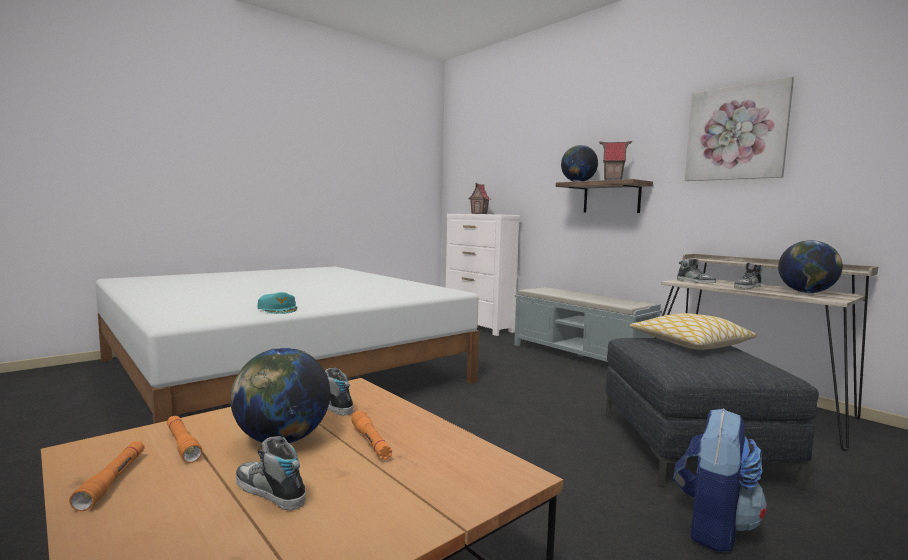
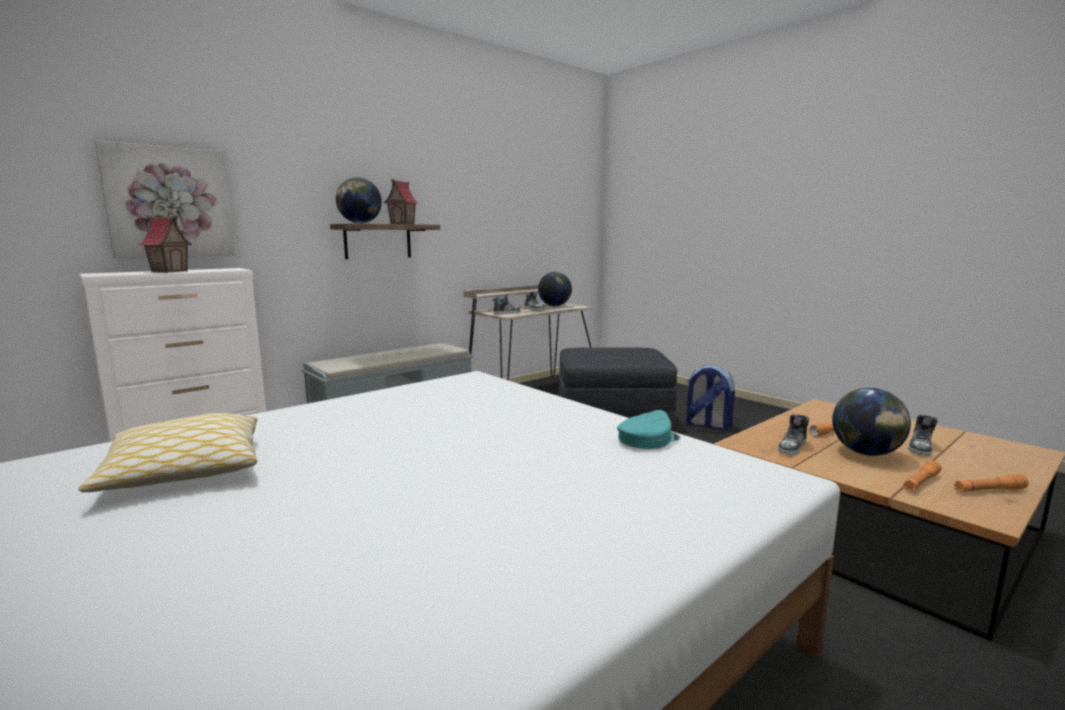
camera: 90 degrees left, 5 degrees up
pillow [629,313,757,350] -> pillow moved to [78,413,258,492]
picture [685,77,794,181] -> picture moved to [95,140,236,258]

